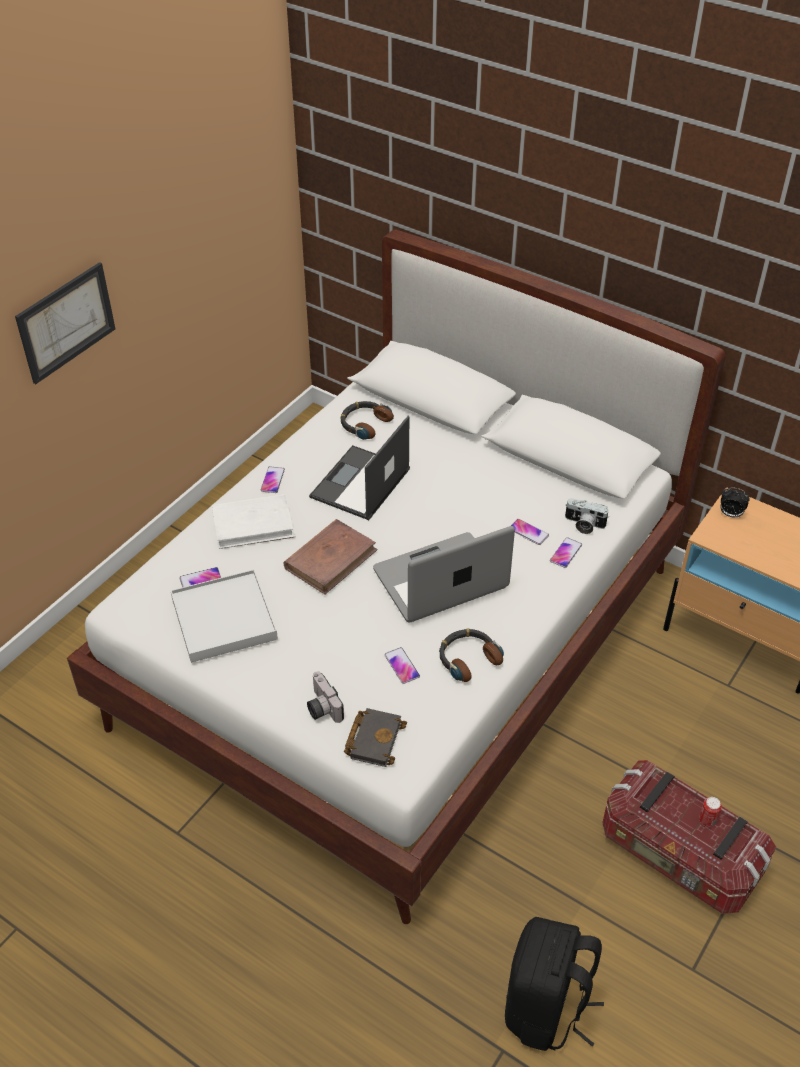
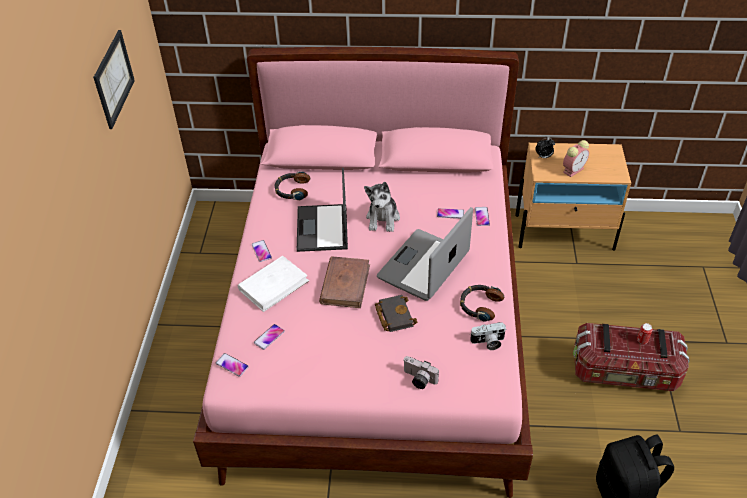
camera: 30 degrees left, 0 degrees up
picture [15,262,115,384] -> picture moved to [93,30,135,129]
white bed [67,229,725,924] -> pink bed [193,47,533,498]
white tray [170,569,278,663] -> none
black book [344,708,407,767] -> black book moved to [375,295,417,332]
phone [384,647,420,684] -> phone moved to [216,353,249,377]
camera [565,498,609,534] -> camera moved to [470,322,506,350]
none -> plush toy [364,182,400,232]
none -> alarm clock [563,140,589,177]

